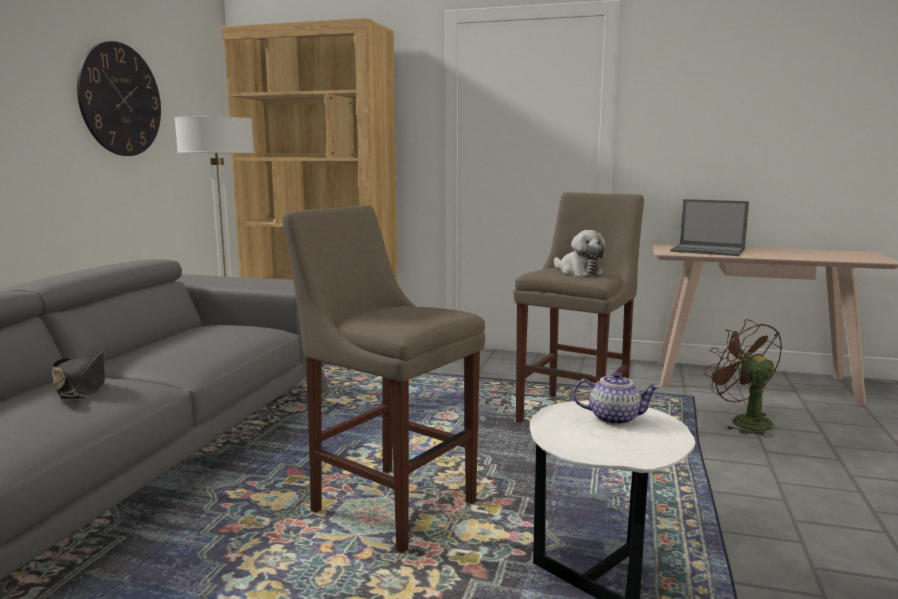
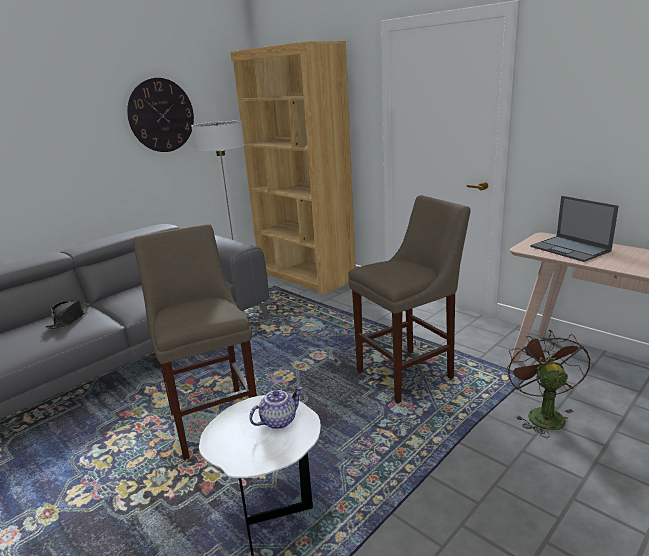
camera: 30 degrees right, 10 degrees up
plush toy [554,230,606,276] -> none
teapot [573,372,660,425] -> teapot turned 75 degrees counterclockwise [249,387,302,429]

